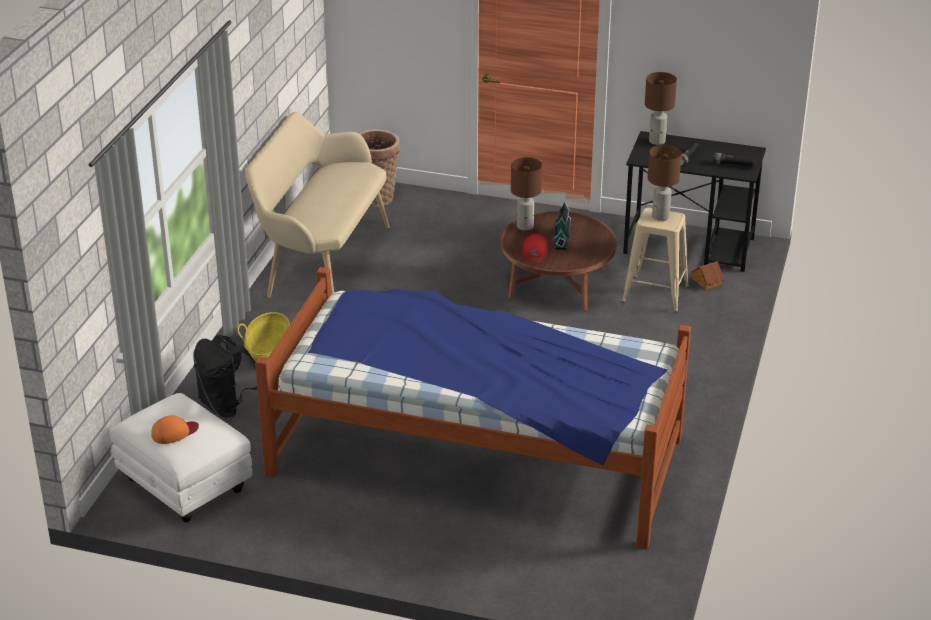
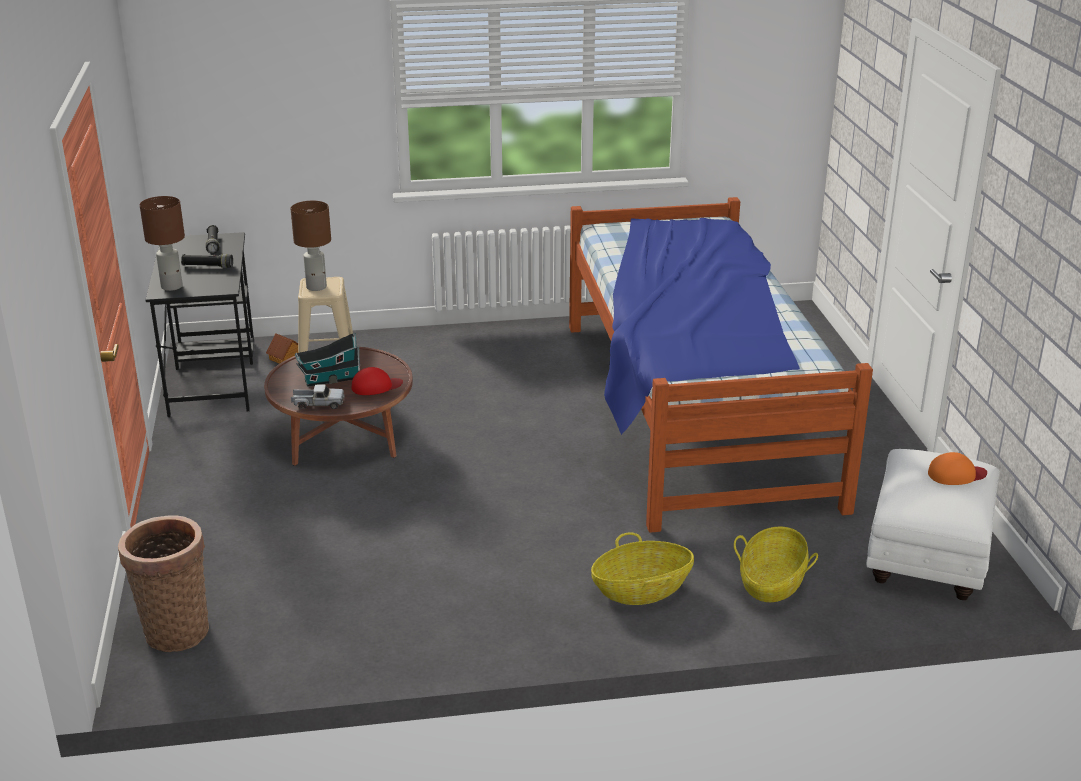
camera: 115 degrees left, 5 degrees down
orange cap [151,415,199,444] -> orange cap turned 135 degrees clockwise [928,452,987,485]
black backpack [193,335,257,418] -> basket [734,527,818,602]
beige bench [246,112,390,298] -> none
brown table lamp [511,157,542,231] -> toy truck [291,384,345,409]

